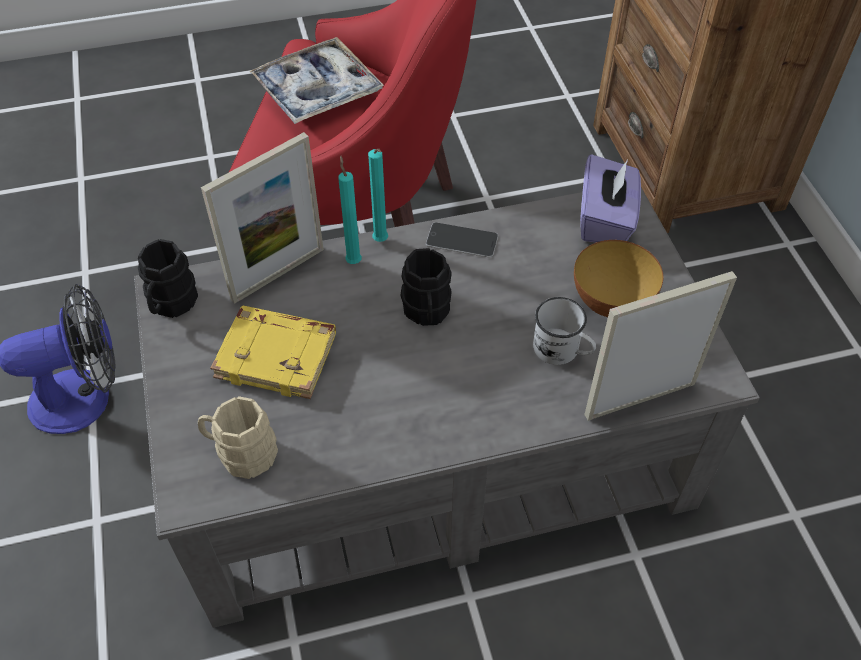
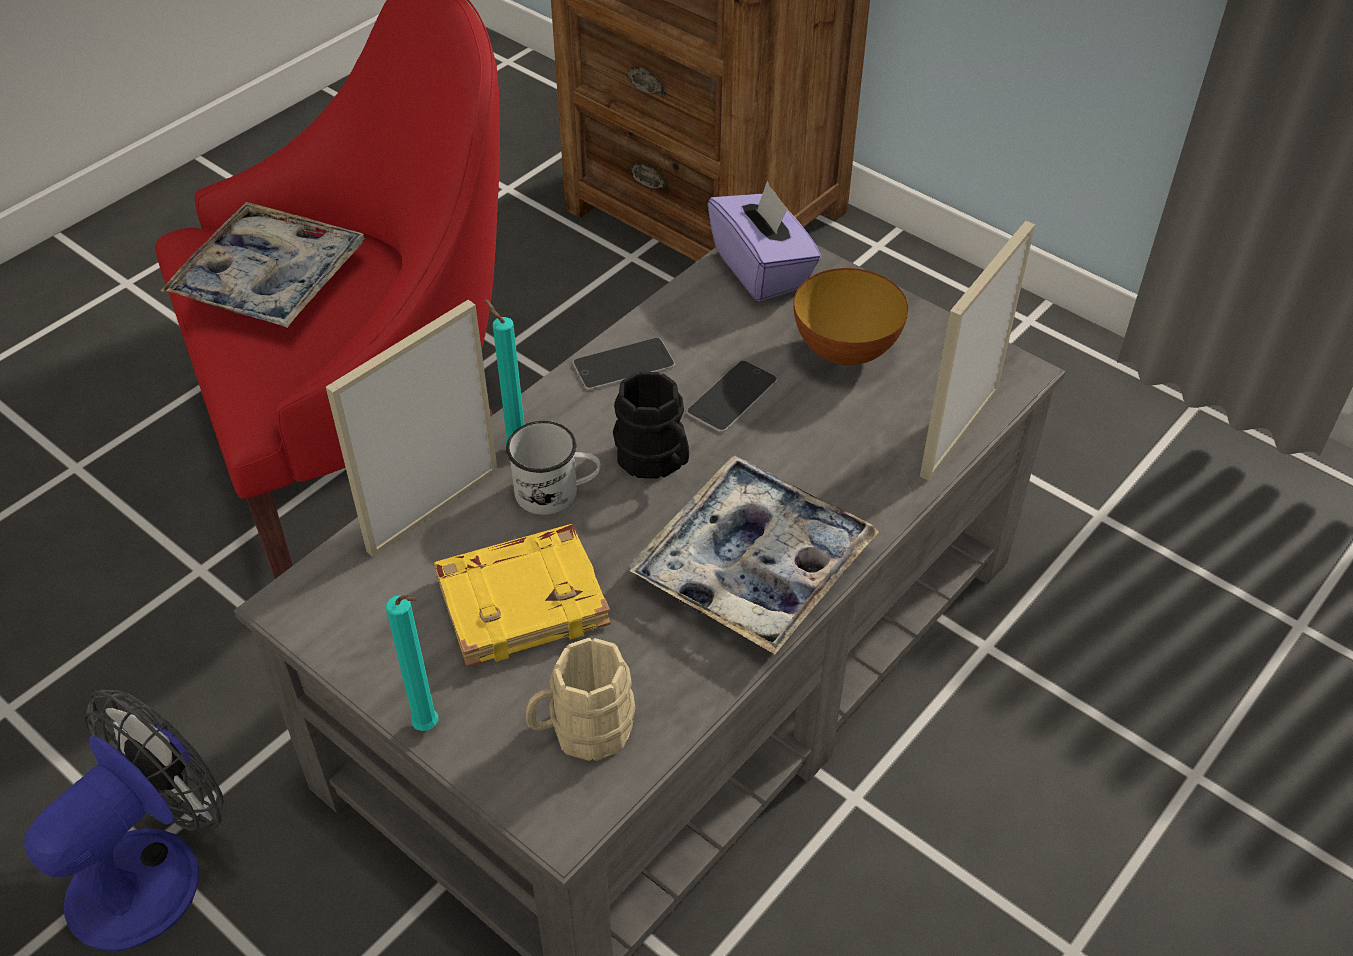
camera: 35 degrees left, 5 degrees down
black mug [138,239,198,318] -> none
picture frame [201,132,324,304] -> picture frame turned 150 degrees counterclockwise [326,300,498,557]
turquoise candle [368,149,388,242] -> turquoise candle moved to [386,595,438,731]
white mug [533,297,596,365] -> white mug moved to [506,421,601,515]
none -> tray [630,455,880,654]
none -> phone [687,360,778,432]

